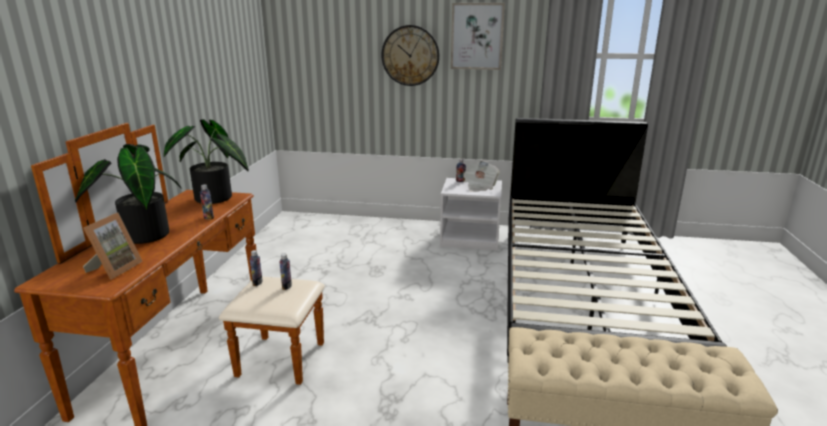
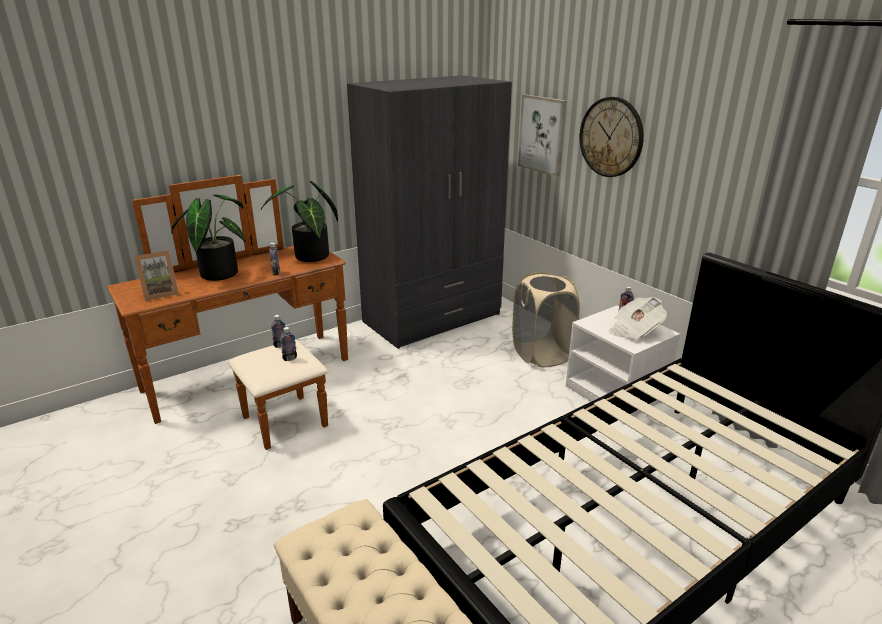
camera: 45 degrees right, 5 degrees up
picture [451,3,505,70] -> picture moved to [518,94,566,177]
none -> grey wardrobe [347,75,512,349]
none -> beige laundry basket [512,272,580,368]

